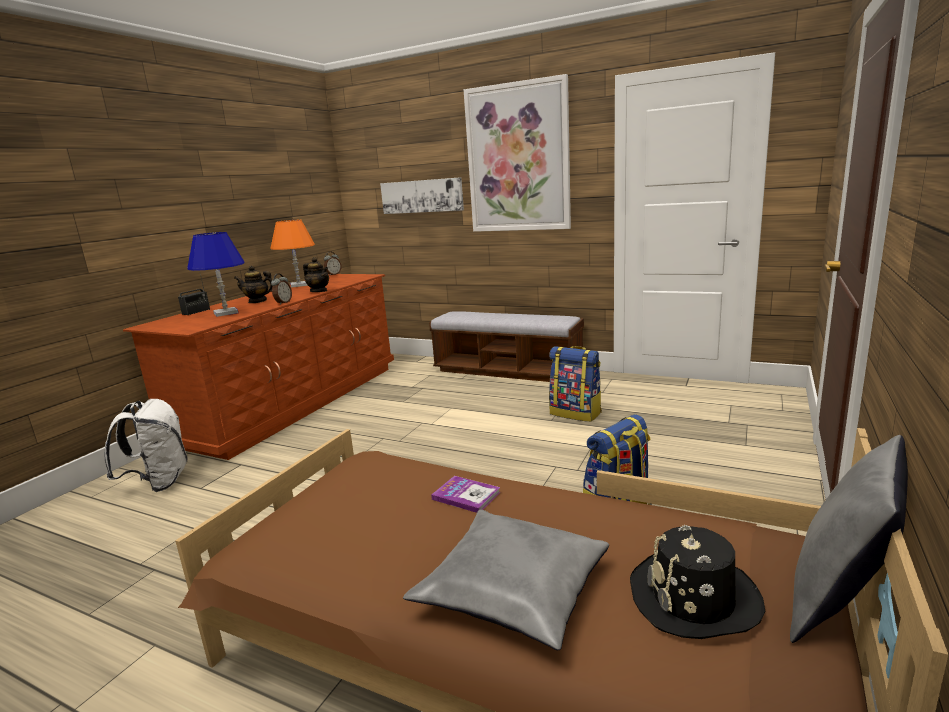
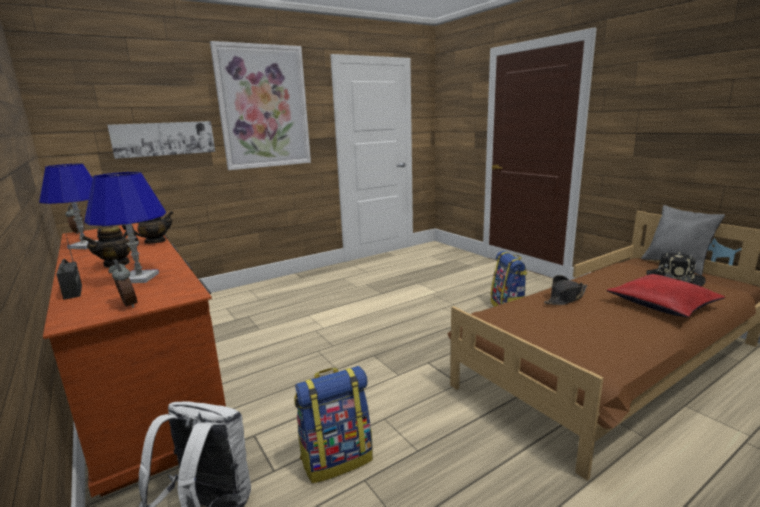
camera: 60 degrees left, 0 degrees up
orange table lamp [271,219,315,288] -> blue table lamp [39,163,98,249]
alarm clock [271,274,292,305] -> alarm clock moved to [108,259,137,308]
grey pillow [403,509,609,650] -> red pillow [607,274,725,317]
bench [429,311,584,382] -> none
book [431,476,501,513] -> black hat [544,275,587,305]
backpack [549,346,602,422] -> backpack moved to [294,366,373,483]

